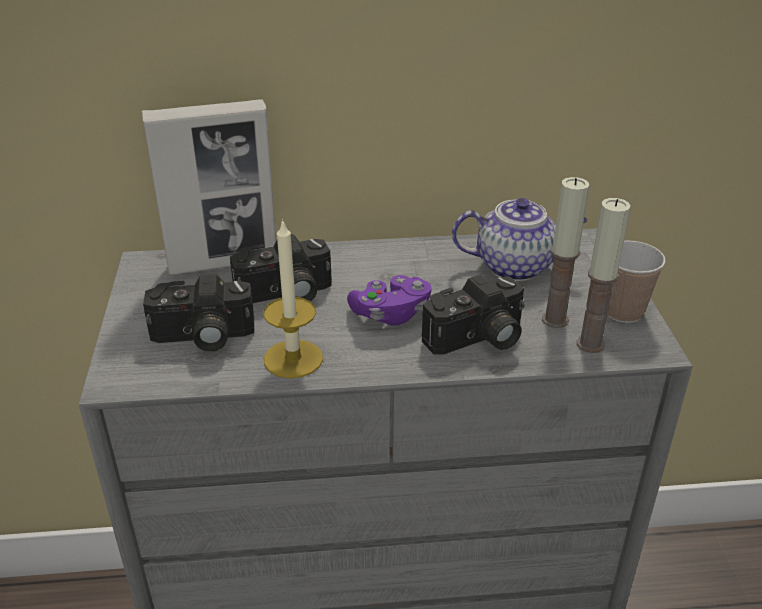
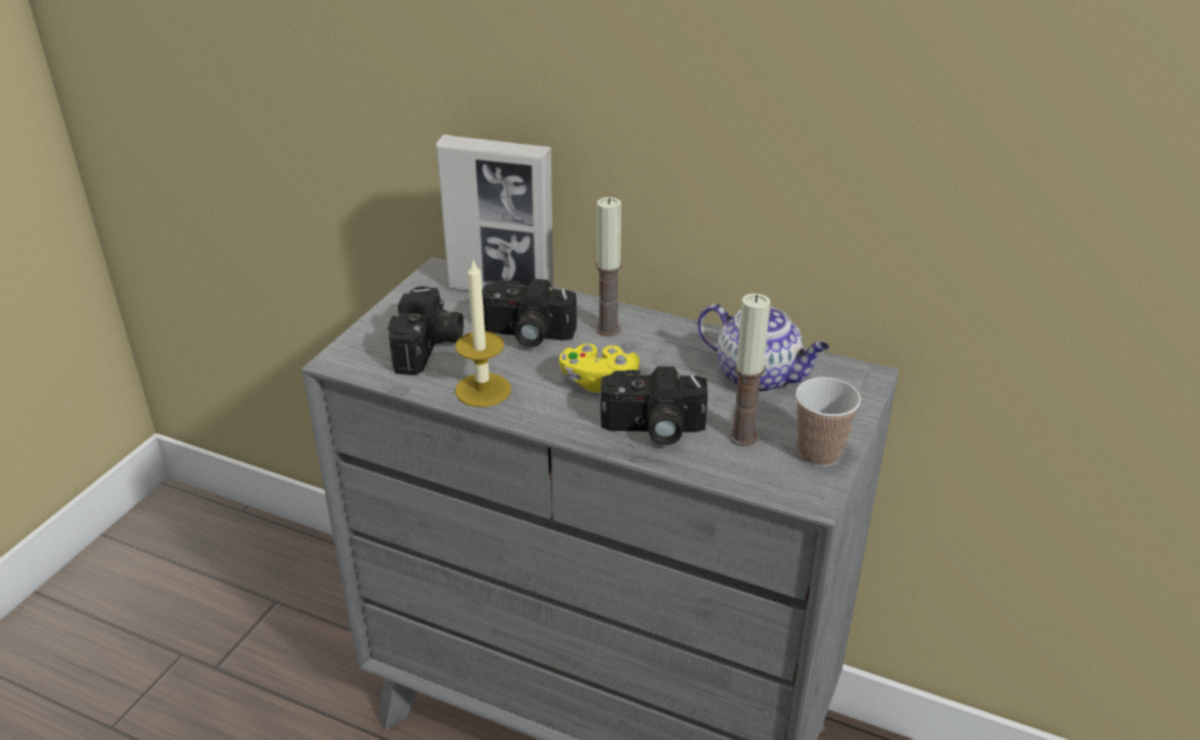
camera: 30 degrees right, 0 degrees up
camera [143,274,254,352] -> camera turned 105 degrees counterclockwise [387,286,464,375]
purple game controller [347,275,432,326] -> yellow game controller [559,343,640,392]
candle [577,198,631,353] -> candle moved to [596,197,622,336]

